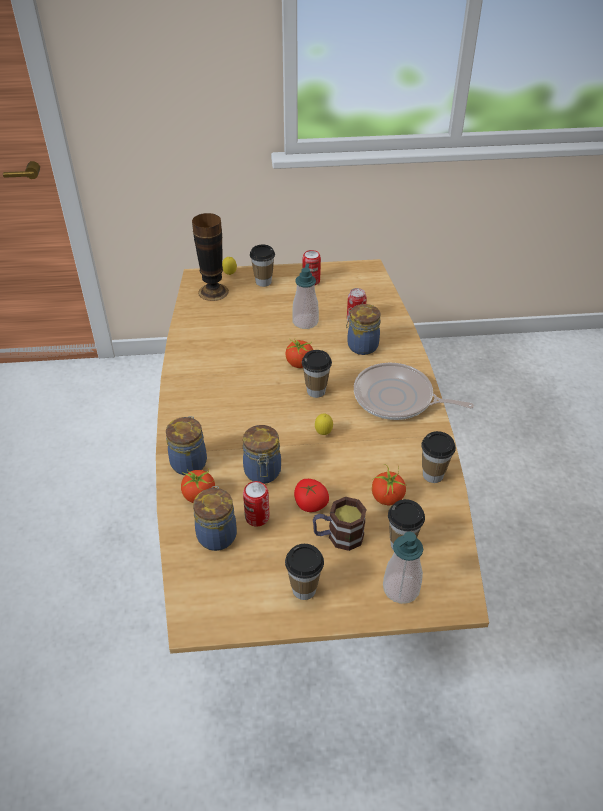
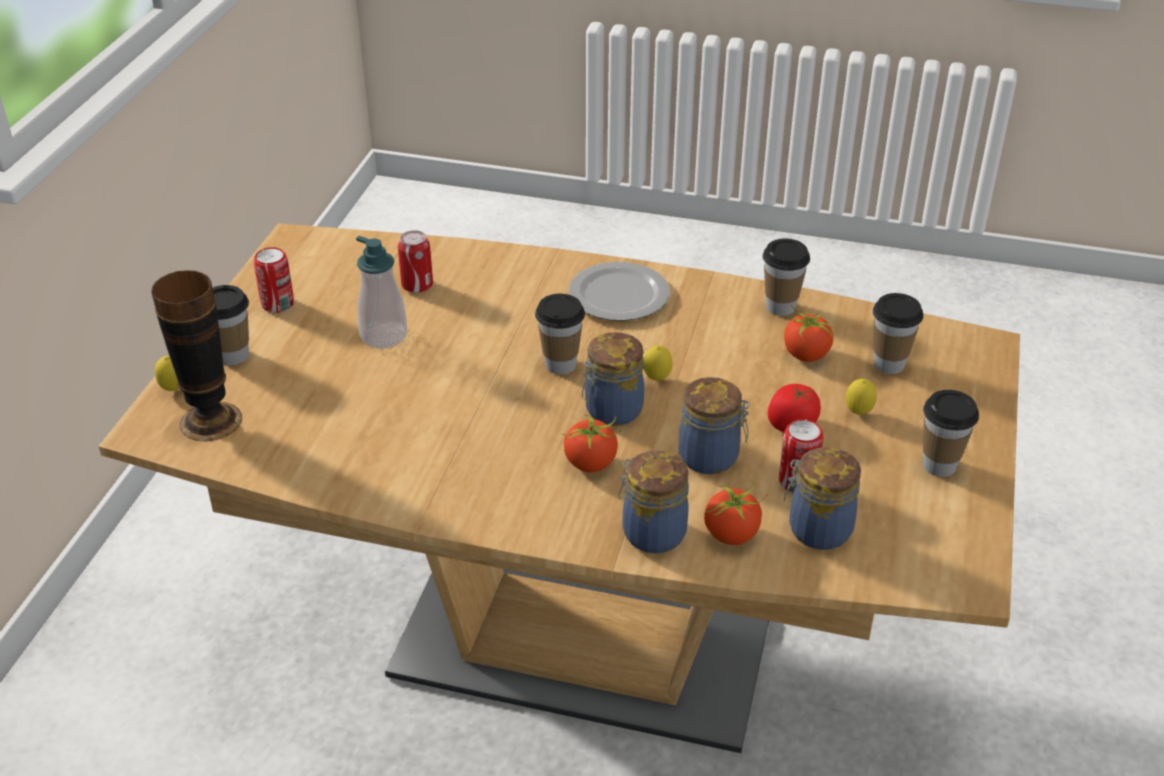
camera: 70 degrees left, 5 degrees down
tomato [285,339,313,368] -> tomato moved to [562,415,621,473]
mug [313,497,367,551] -> lemon [846,379,877,415]
jar [346,304,381,355] -> jar moved to [582,332,644,426]
frying pan [354,363,474,420] -> plate [569,262,670,321]
soap dispenser [383,532,423,604] -> none

